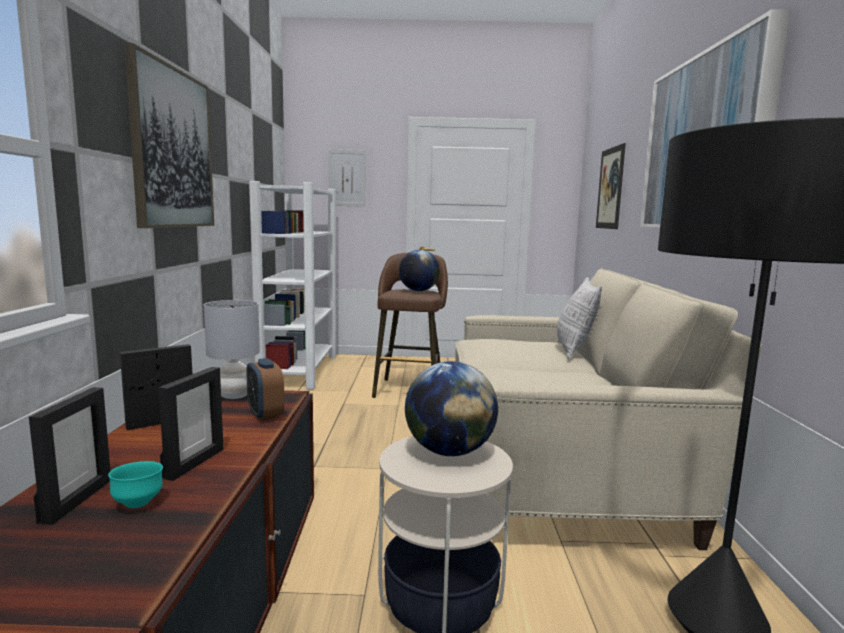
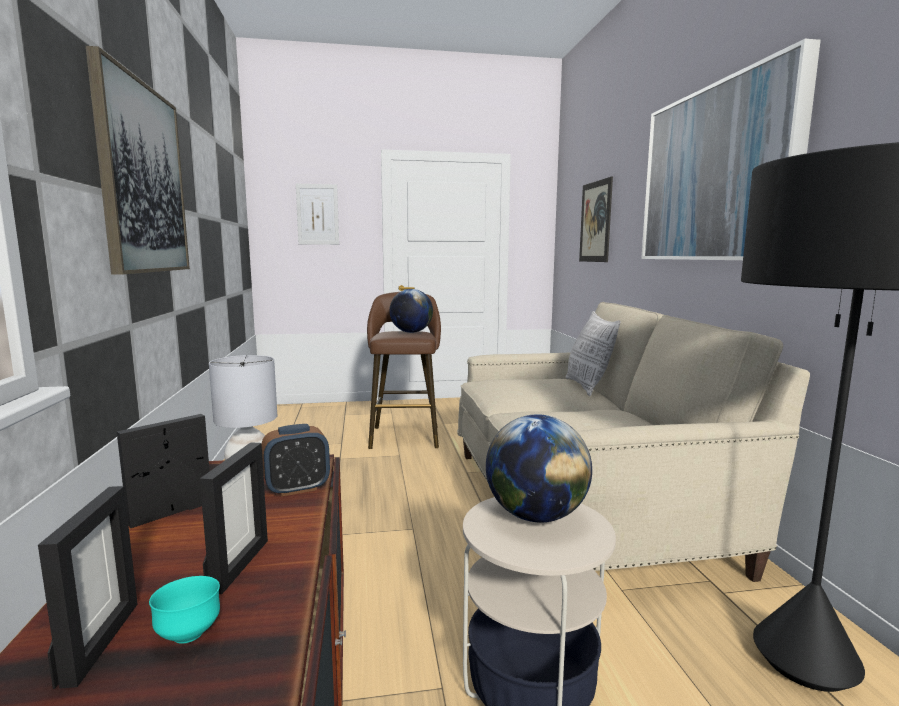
camera: 10 degrees left, 0 degrees up
alarm clock [247,358,285,421] -> alarm clock turned 75 degrees counterclockwise [261,424,330,497]
white bookcase [249,181,336,389] -> none

